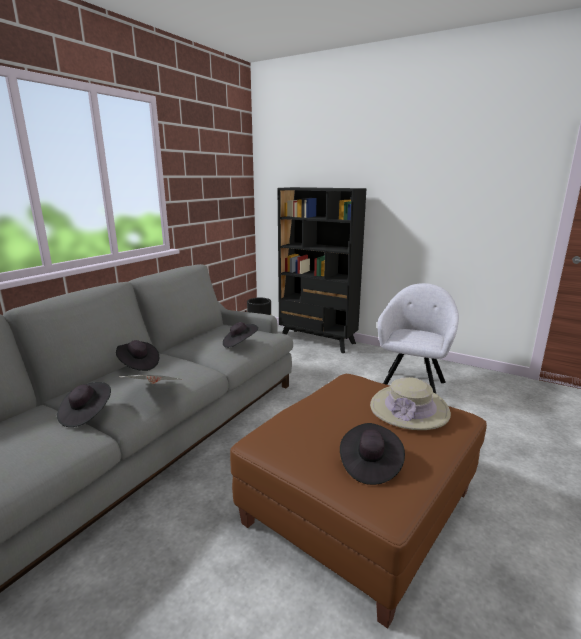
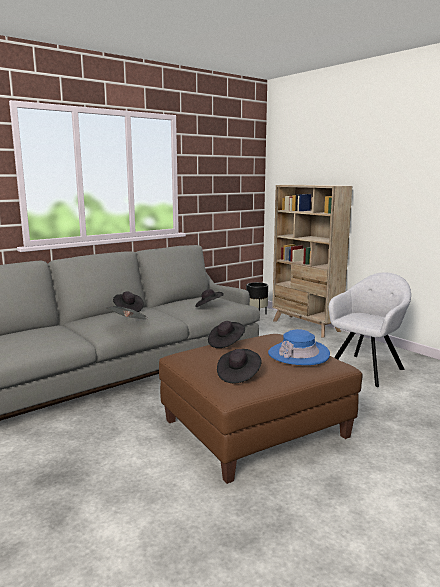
camera: 20 degrees right, 5 degrees down
black hat [57,382,111,427] -> black hat moved to [208,321,245,348]
black bookcase [278,187,366,353] -> beige bookcase [272,185,352,337]
beige hat [370,377,451,430] -> blue hat [268,329,330,365]

